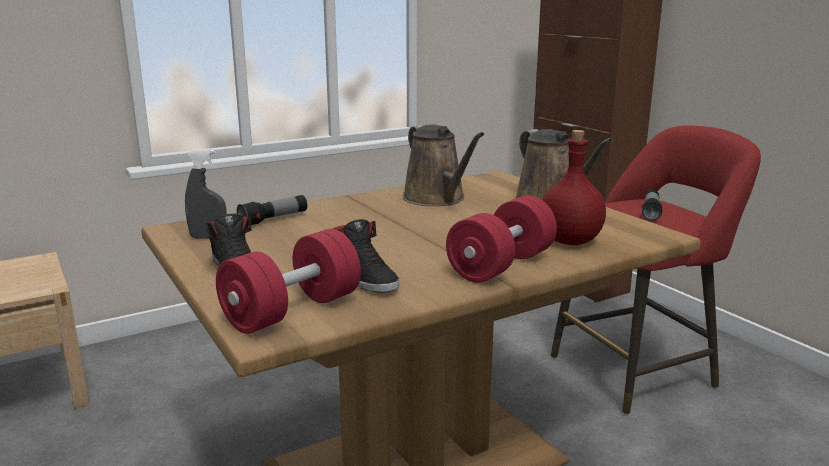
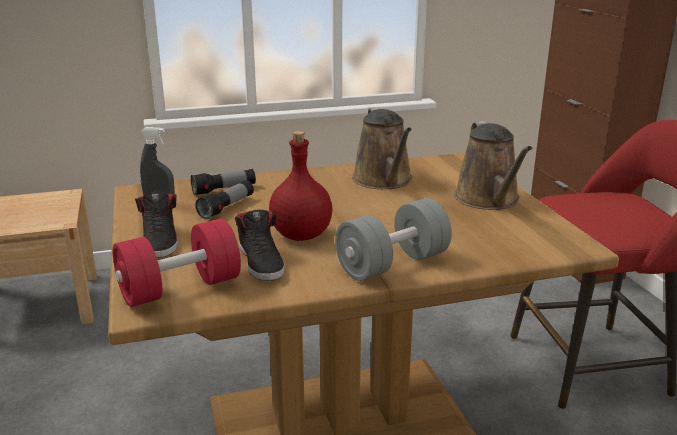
camera: 15 degrees right, 5 degrees up
red dumbbell [446,196,557,283] -> grey dumbbell [335,198,452,281]
red bottle [542,130,606,245] -> red bottle moved to [269,131,332,241]
flashlight [642,190,662,221] -> flashlight moved to [195,180,254,219]

